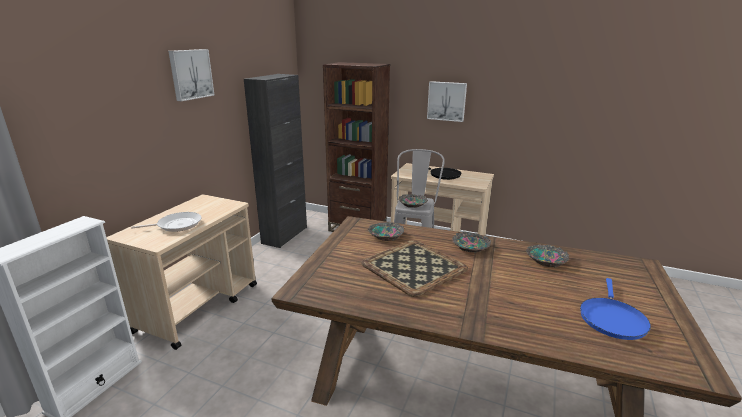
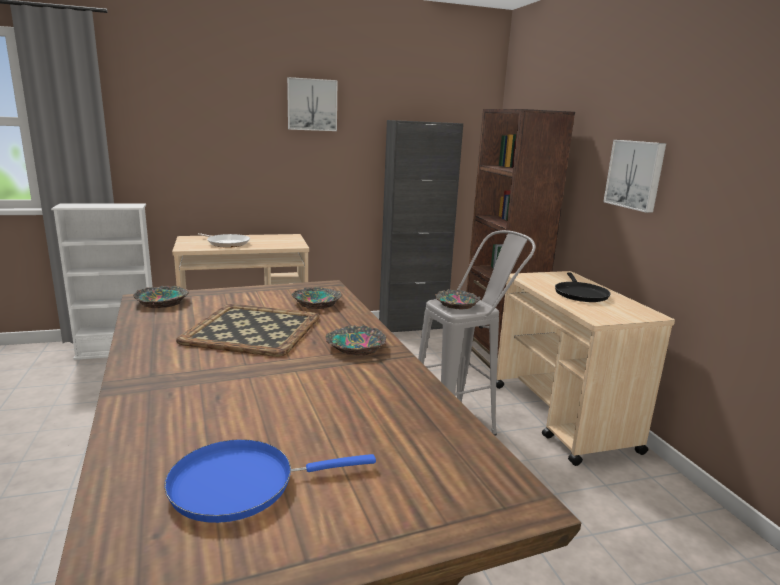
camera: 50 degrees right, 5 degrees down
bowl [526,244,569,267] -> bowl moved to [133,286,189,308]

